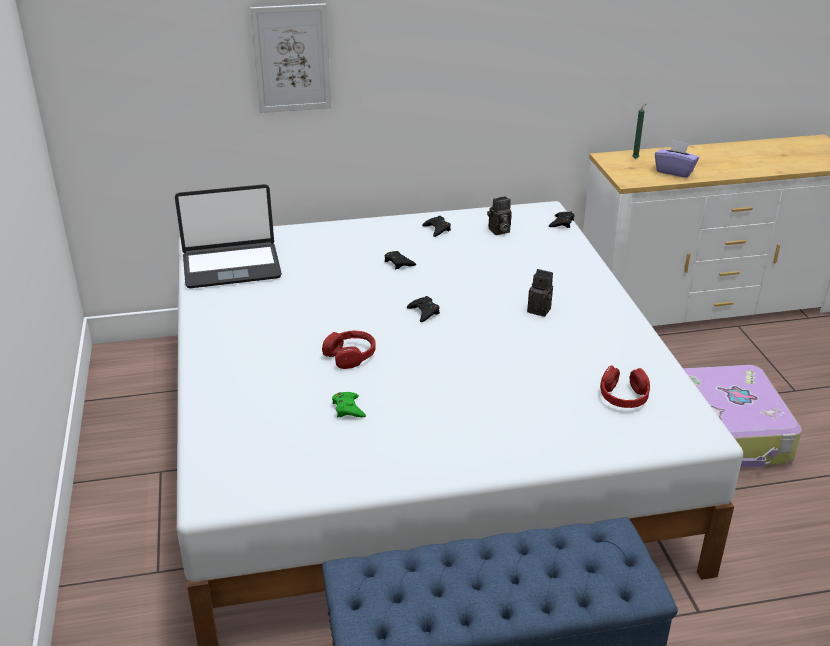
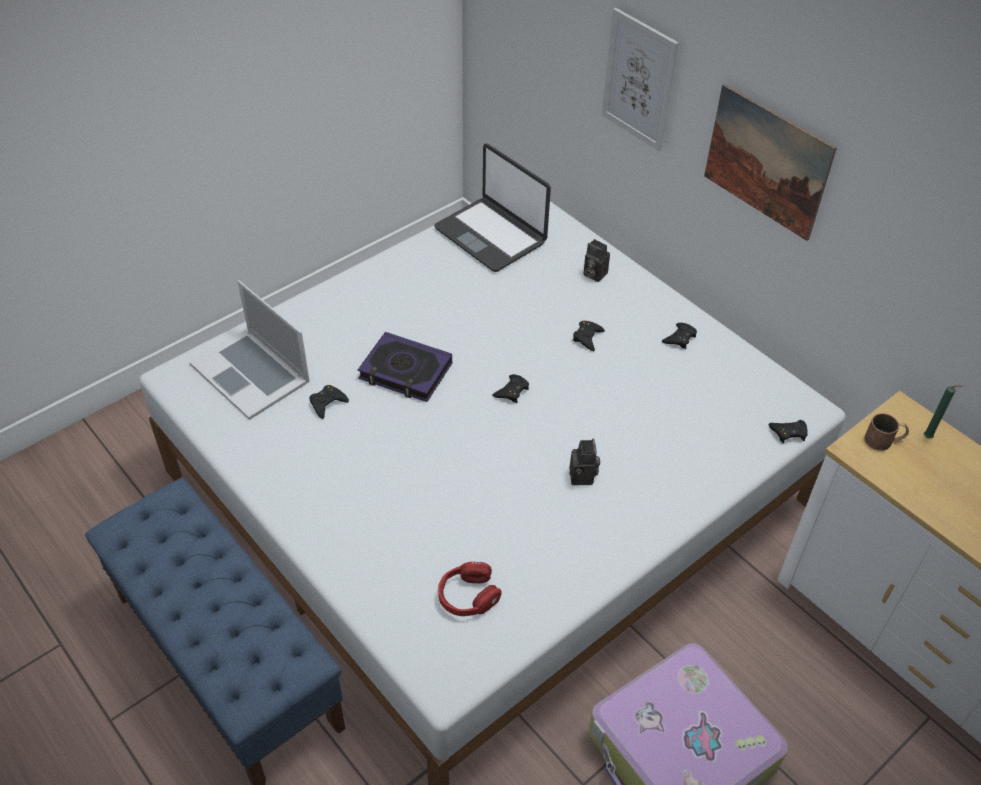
camera: 60 degrees right, 15 degrees up
red headphones [322,330,376,369] -> book [358,332,452,402]
green game controller [332,392,366,418] -> black game controller [309,385,349,419]
camera [487,196,512,235] -> camera moved to [583,239,610,282]
purple tissue box [655,140,699,178] -> none
none -> laptop [189,280,310,420]
none -> picture [704,84,837,241]
none -> brown mug [865,413,909,451]

